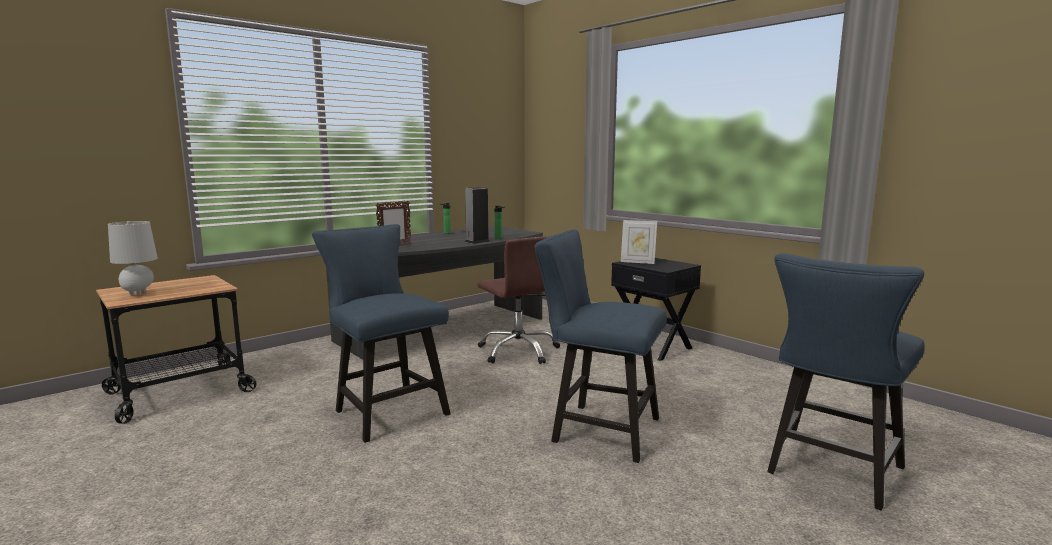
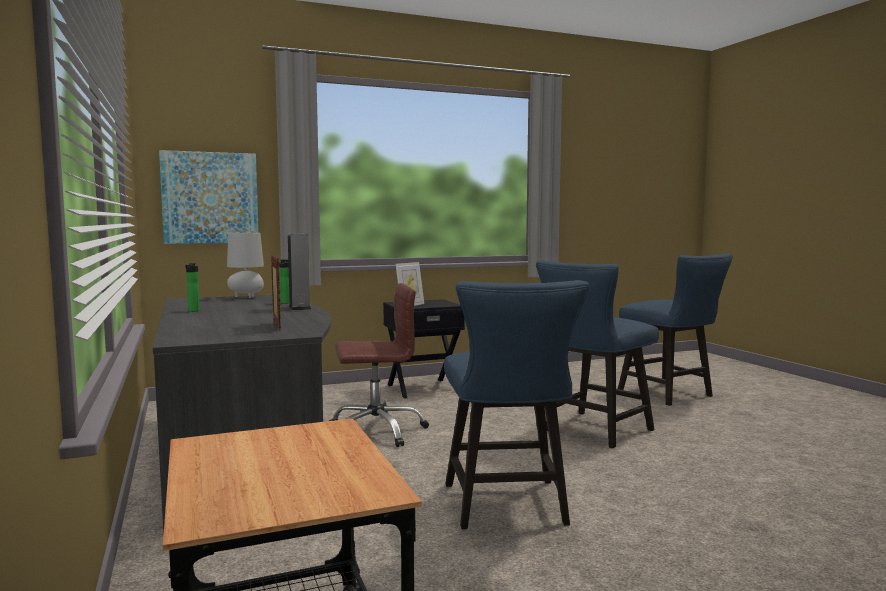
camera: 70 degrees left, 5 degrees down
grey table lamp [108,221,158,296] -> grey table lamp moved to [227,232,264,298]
blue chair [312,224,451,443] -> blue chair turned 75 degrees counterclockwise [444,280,590,529]
none -> picture [159,150,259,244]

